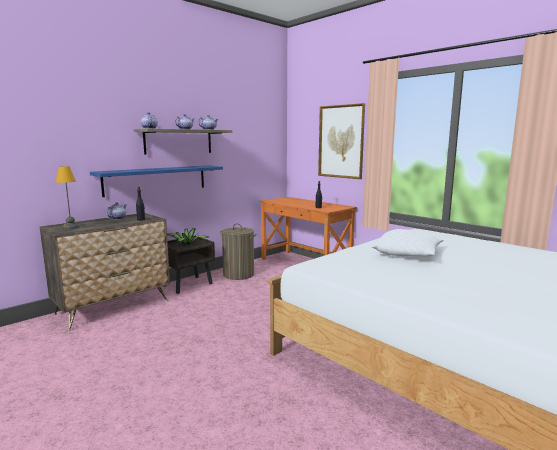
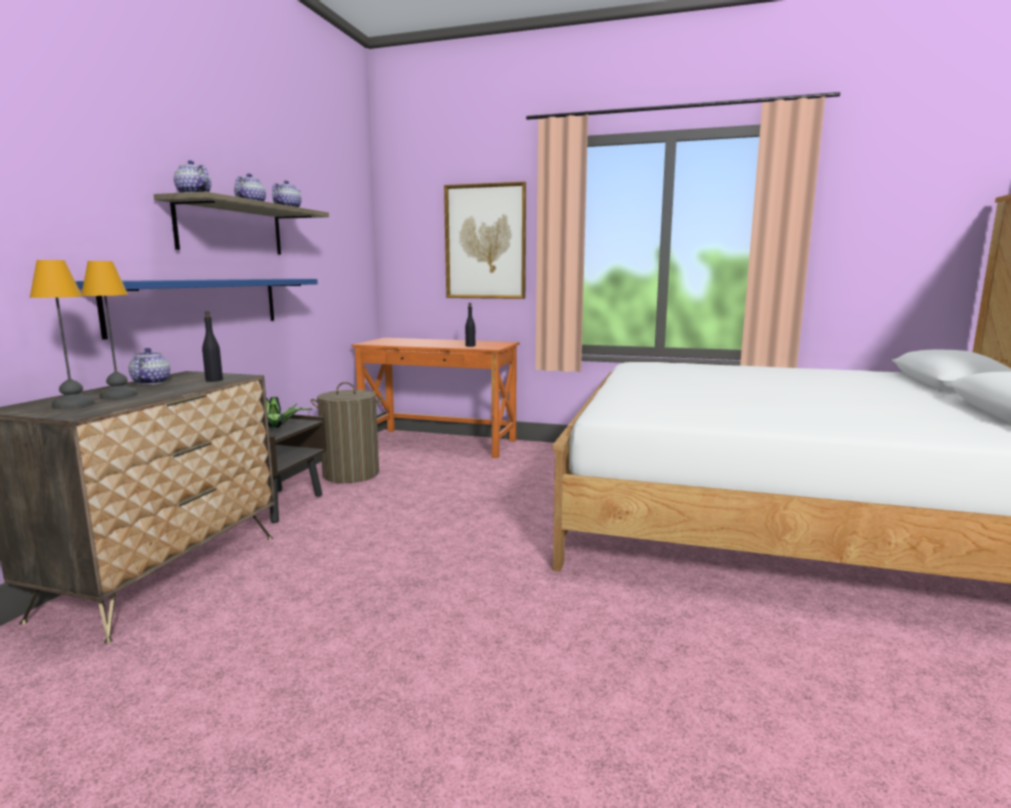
camera: 30 degrees left, 0 degrees up
white pillow [372,229,444,257] -> none
none -> table lamp [82,261,138,399]

